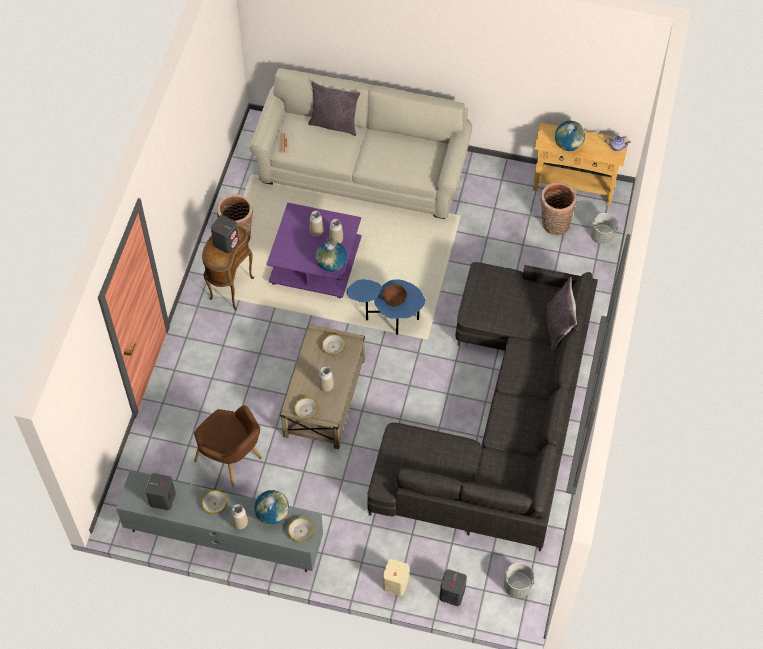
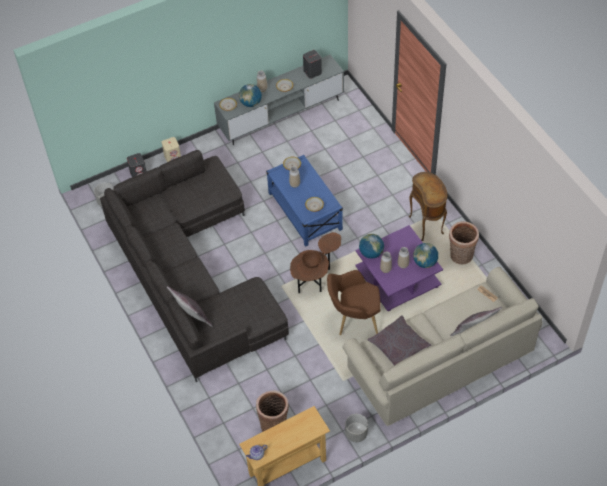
camera: 140 degrees right, 5 degrees down
brown armchair [194,405,262,487] -> brown armchair moved to [327,270,381,335]
grey speaker [211,215,239,254] -> none
beige coffee table [280,324,365,449] -> blue coffee table [266,155,343,247]
blue side table [347,279,426,335] -> brown side table [290,232,341,294]
globe [555,121,585,151] -> globe moved to [413,243,438,268]
grey planter [590,213,618,244] -> grey planter moved to [345,414,368,442]
none -> grey pillow [367,315,432,365]

